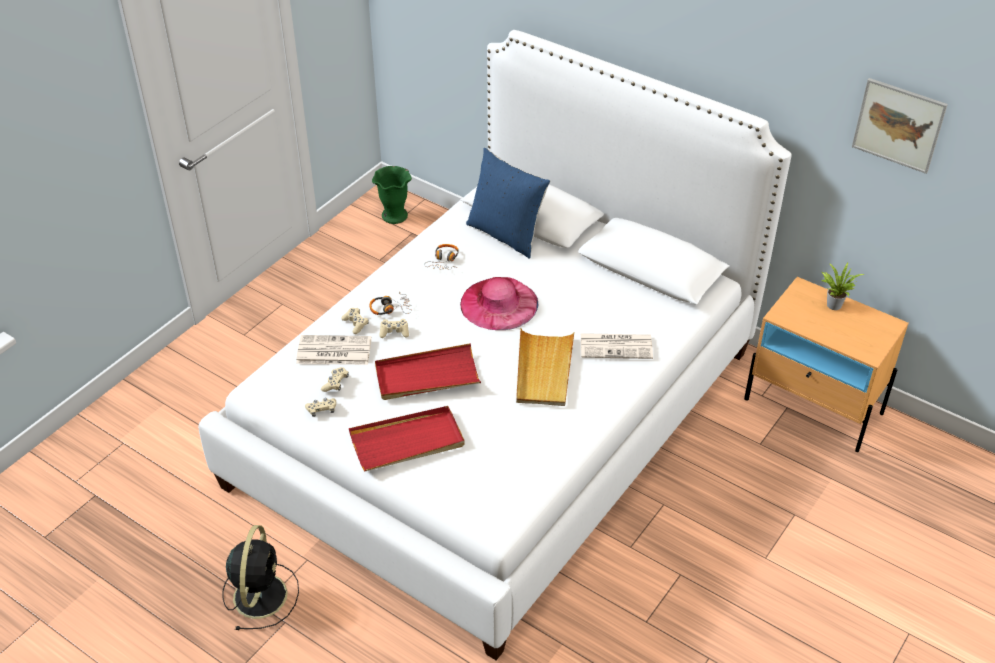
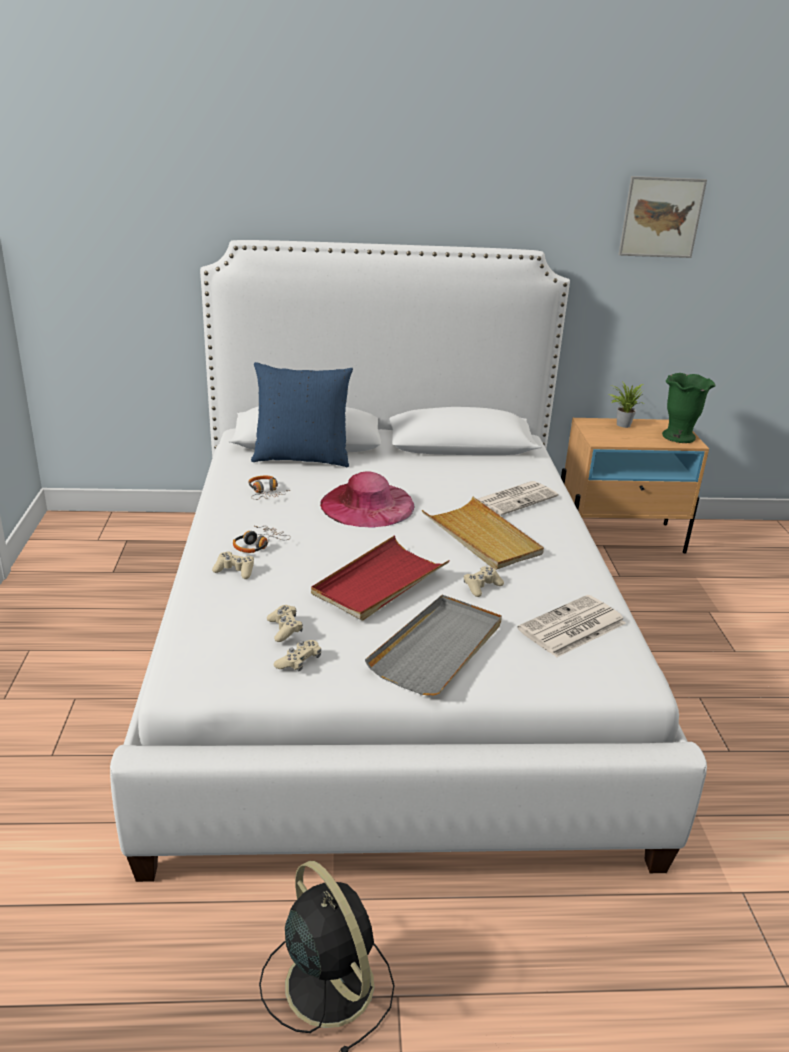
camera: 40 degrees left, 15 degrees down
newspaper [296,335,371,365] -> newspaper moved to [517,595,626,658]
red tray [349,406,465,471] -> grey tray [365,595,502,695]
green vase [372,166,412,224] -> green vase moved to [662,373,716,443]
beige game controller [379,319,409,338] -> beige game controller moved to [464,566,504,597]

